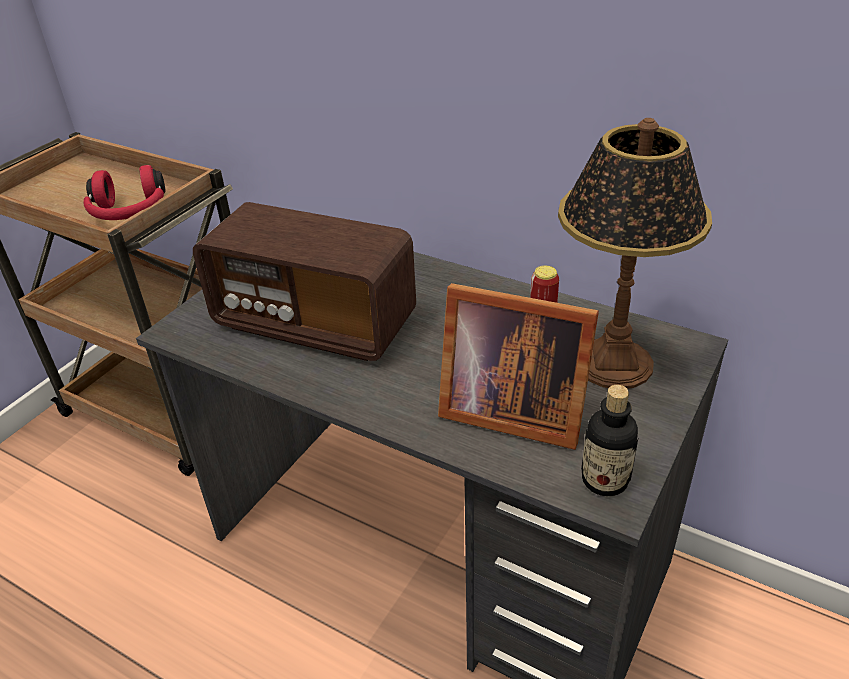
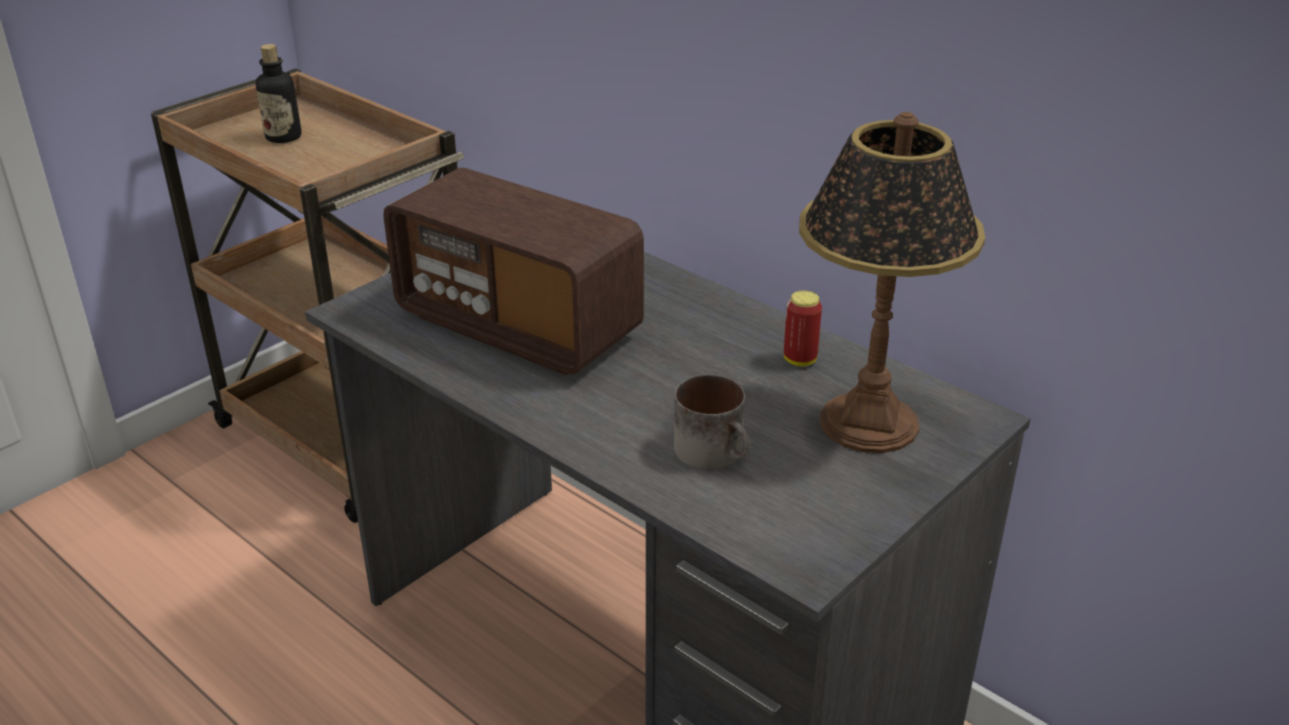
camera: 10 degrees right, 5 degrees down
red headphones [84,165,165,220] -> none
picture frame [438,283,599,450] -> mug [674,375,751,470]
bottle [581,385,638,496] -> bottle moved to [256,44,302,143]

